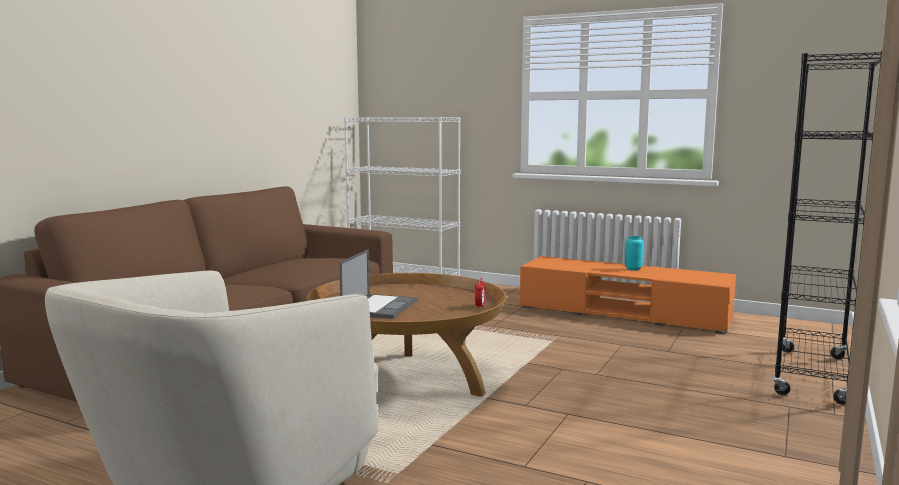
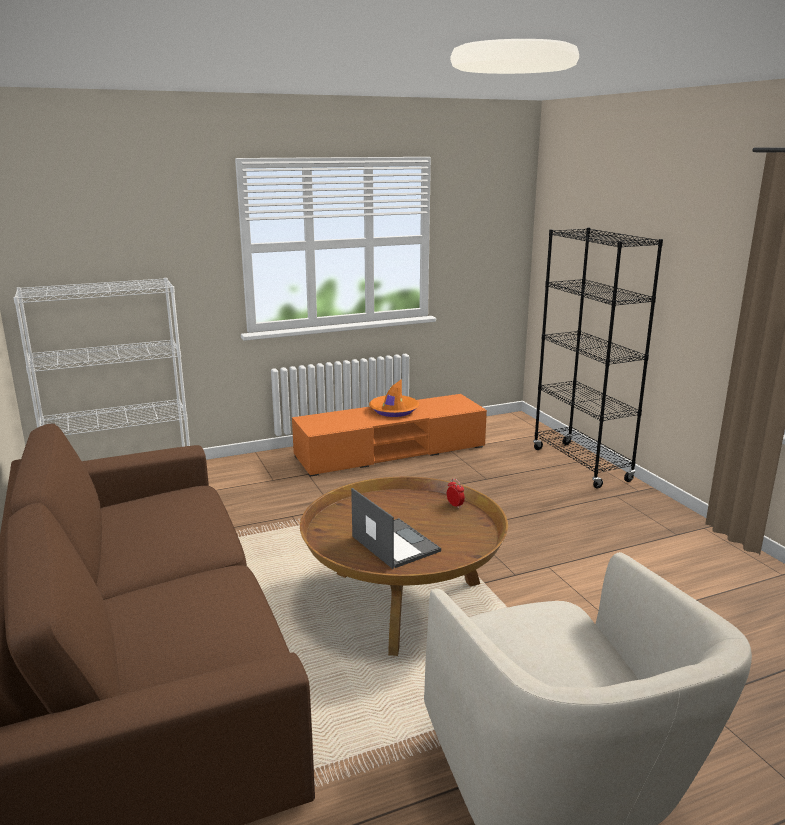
camera: 50 degrees left, 10 degrees up
turquoise vase [625,236,643,271] -> orange hat [369,379,419,417]

